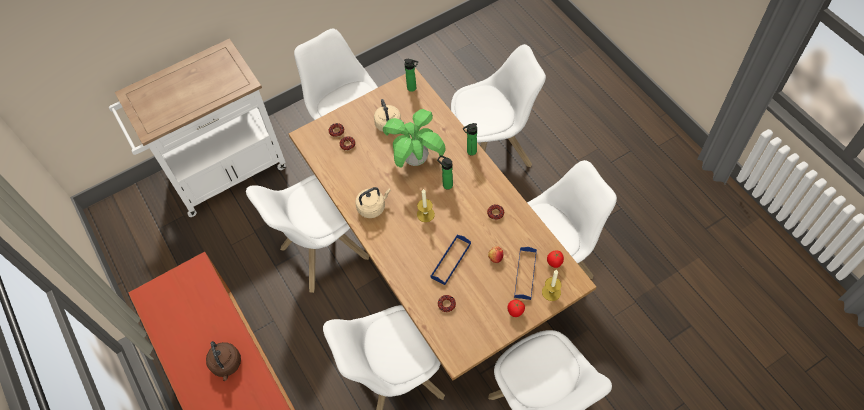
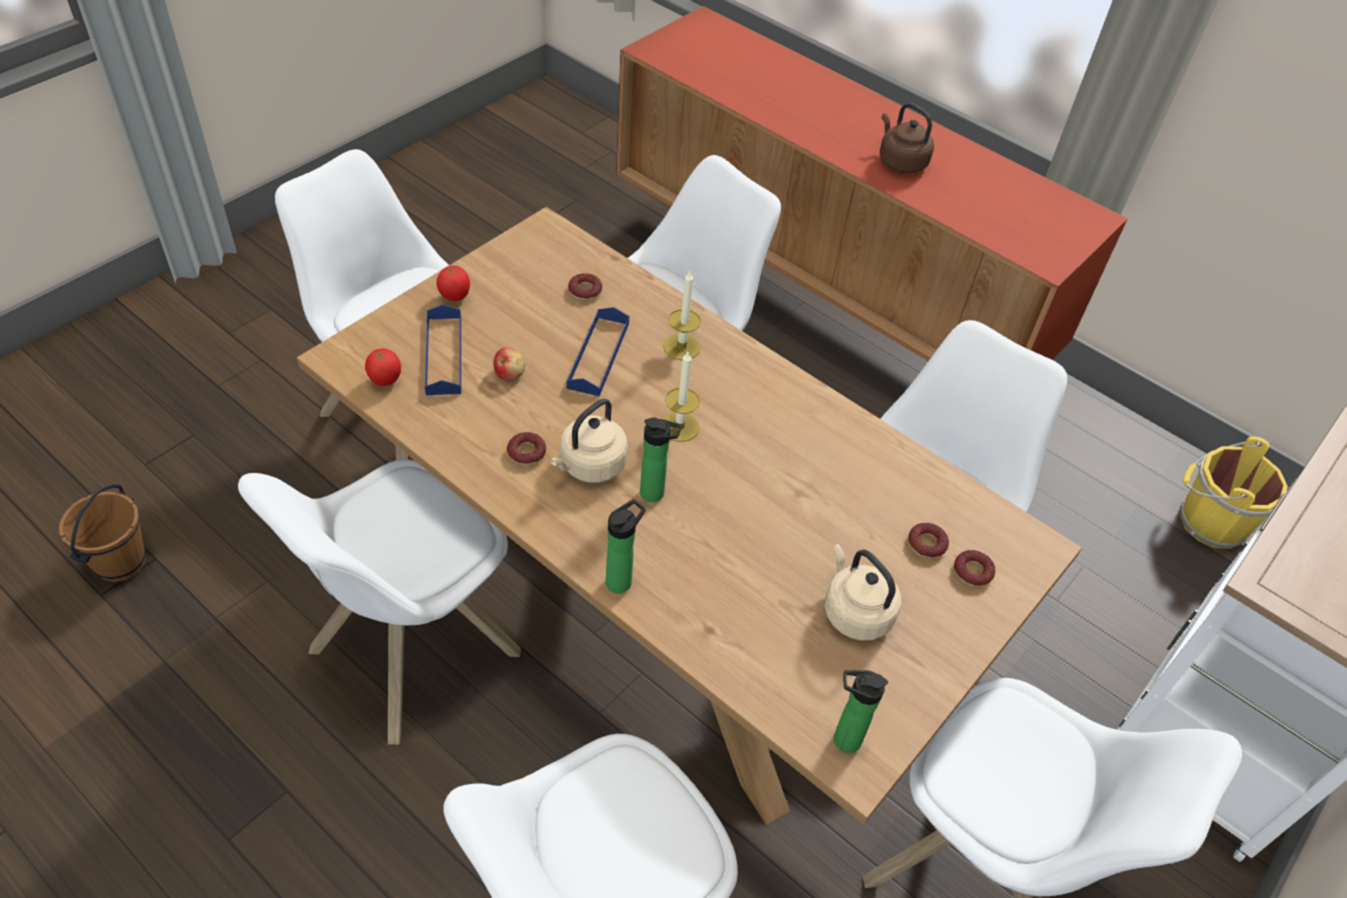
camera: 155 degrees right, 10 degrees down
beige kettle [355,187,391,218] -> beige kettle moved to [550,399,628,483]
potted plant [383,109,446,168] -> none
candle [542,270,562,301] -> candle moved to [663,271,701,360]
none -> brown bucket [59,484,146,582]
none -> yellow bucket [1180,436,1288,549]

